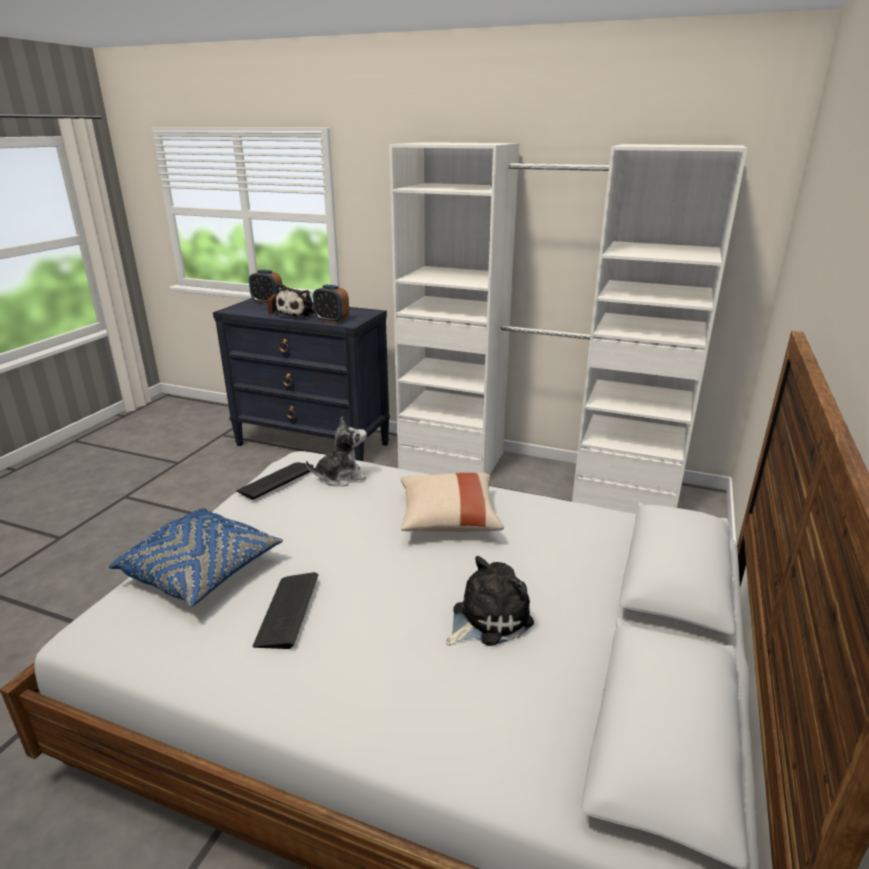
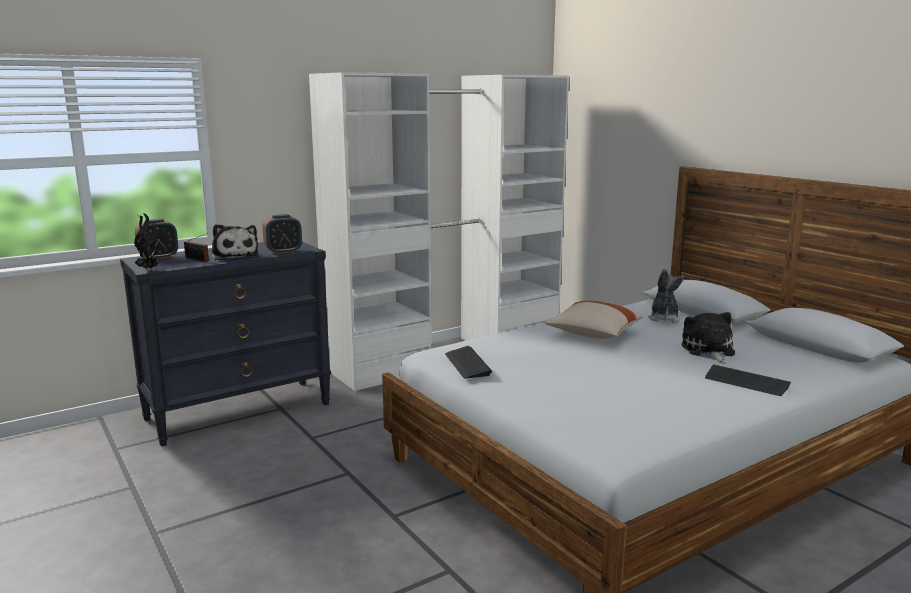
camera: 55 degrees left, 10 degrees down
blue pillow [109,508,283,607] -> none
keyboard [253,572,318,649] -> keyboard moved to [705,364,791,396]
plush toy [306,417,367,486] -> plush toy moved to [648,268,684,323]
none -> potted plant [134,213,158,270]

